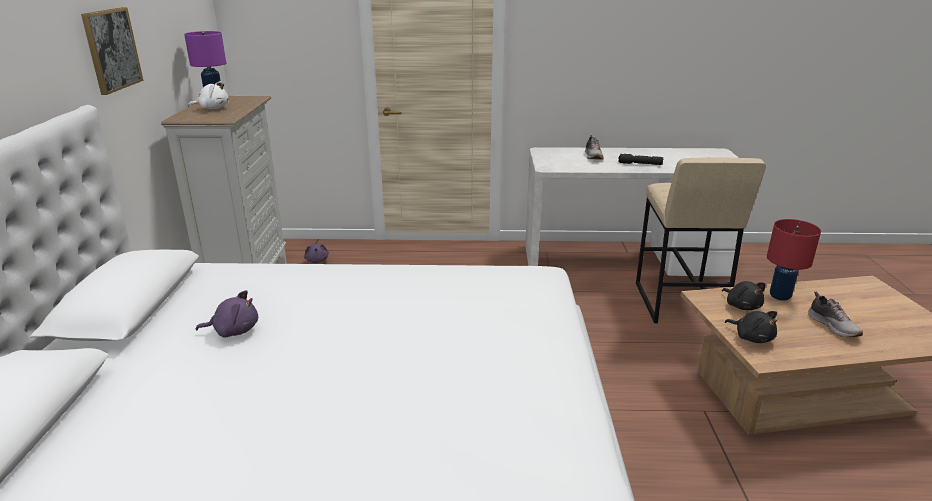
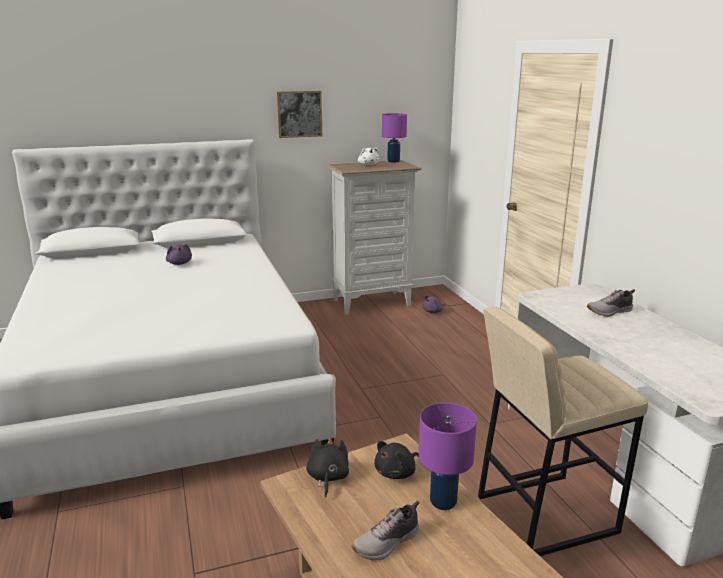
camera: 70 degrees right, 5 degrees down
black flashlight [618,154,663,165] -> none
black plush toy [725,311,777,343] -> black plush toy turned 150 degrees clockwise [306,436,349,497]
red table lamp [767,219,821,301] -> purple table lamp [419,403,477,510]

